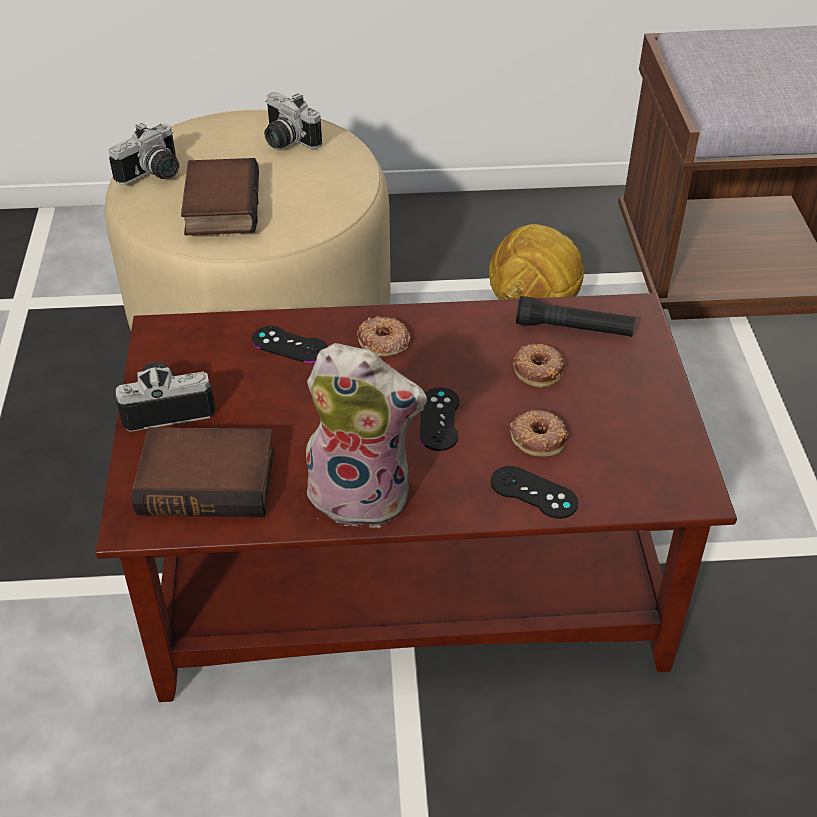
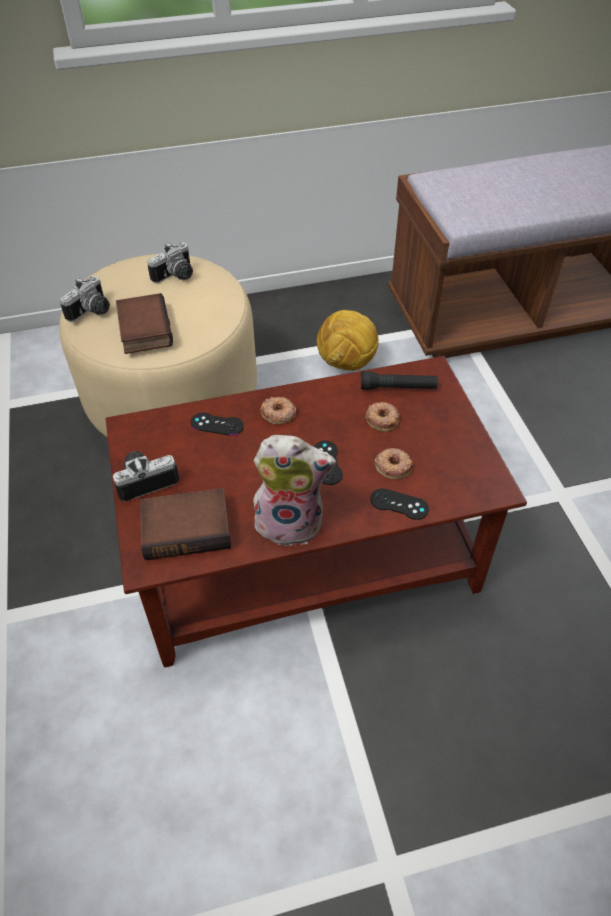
camera: 10 degrees left, 5 degrees up
camera [264,92,322,149] -> camera turned 75 degrees counterclockwise [147,242,193,283]

